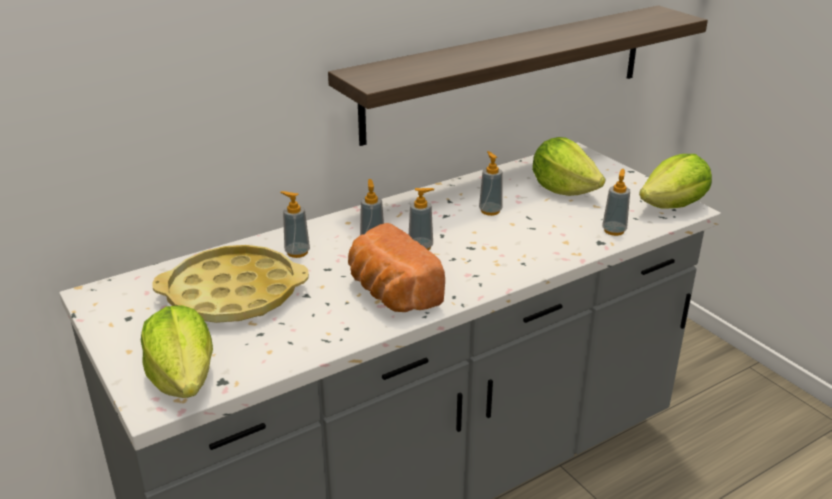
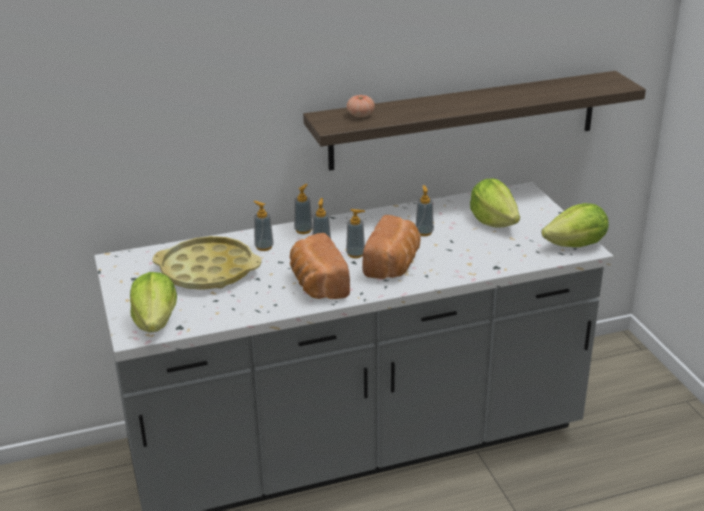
camera: 15 degrees right, 0 degrees up
soap dispenser [602,169,630,236] -> soap dispenser moved to [294,184,313,234]
none -> tomato [347,95,375,117]
none -> bread [362,215,421,279]

